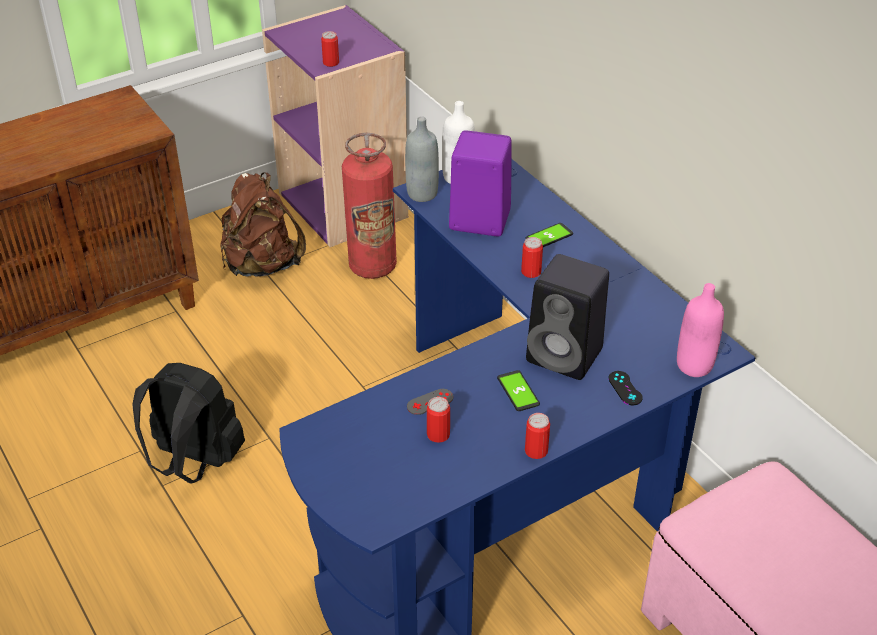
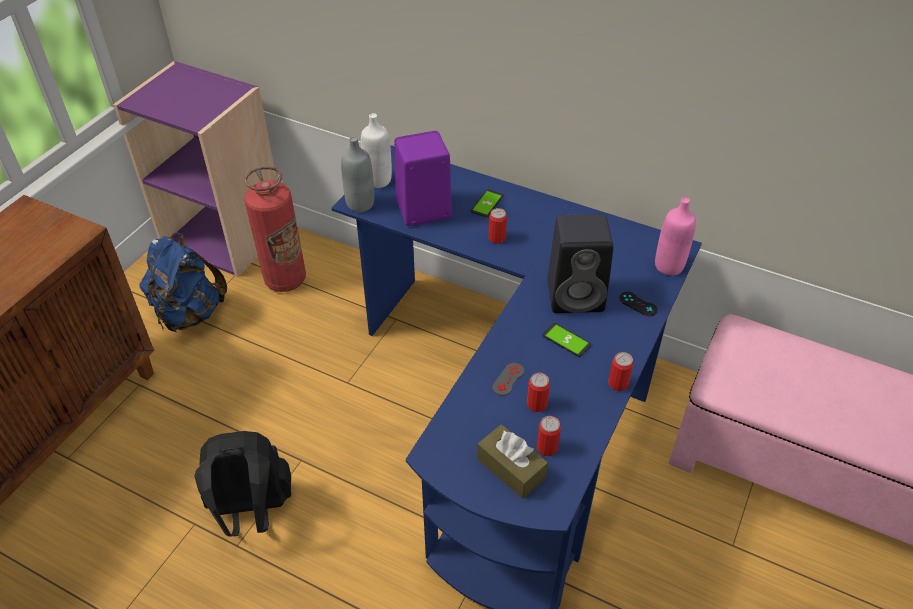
camera: 30 degrees left, 5 degrees up
brown backpack [220,172,306,277] -> blue backpack [139,232,227,332]
can [321,31,339,67] -> can moved to [536,416,561,456]
none -> brown tissue box [477,424,548,499]

